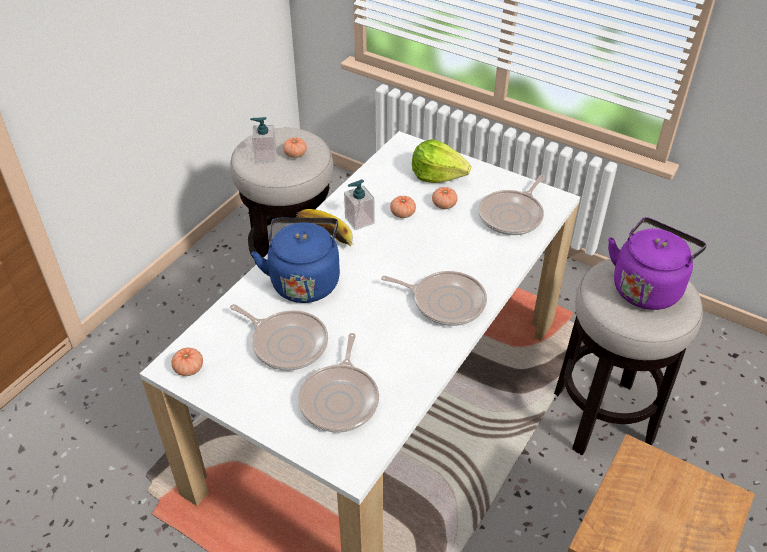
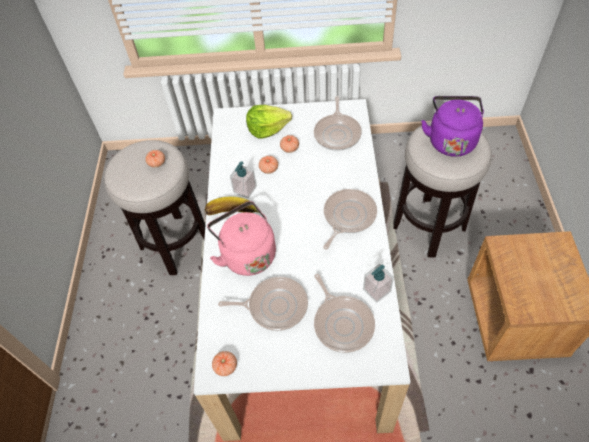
camera: 30 degrees left, 10 degrees up
soap dispenser [250,117,276,163] -> soap dispenser moved to [363,264,394,303]
blue kettle [251,218,340,303] -> pink kettle [207,201,276,276]
frying pan [381,271,487,326] -> frying pan turned 45 degrees counterclockwise [323,189,377,250]

